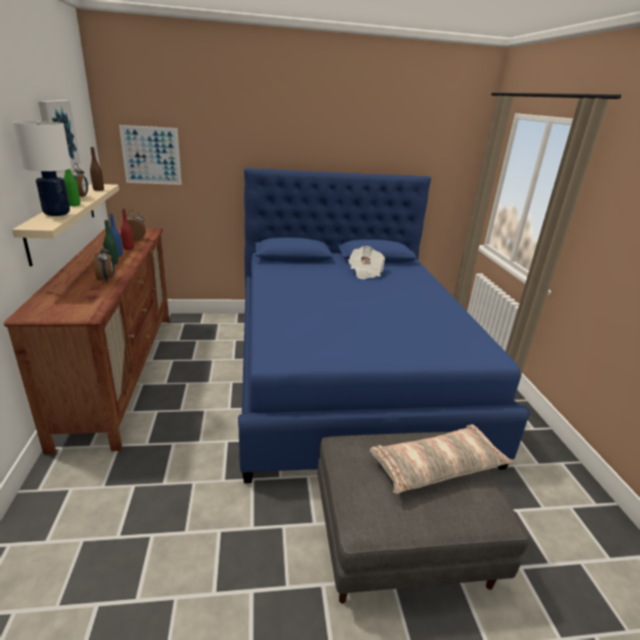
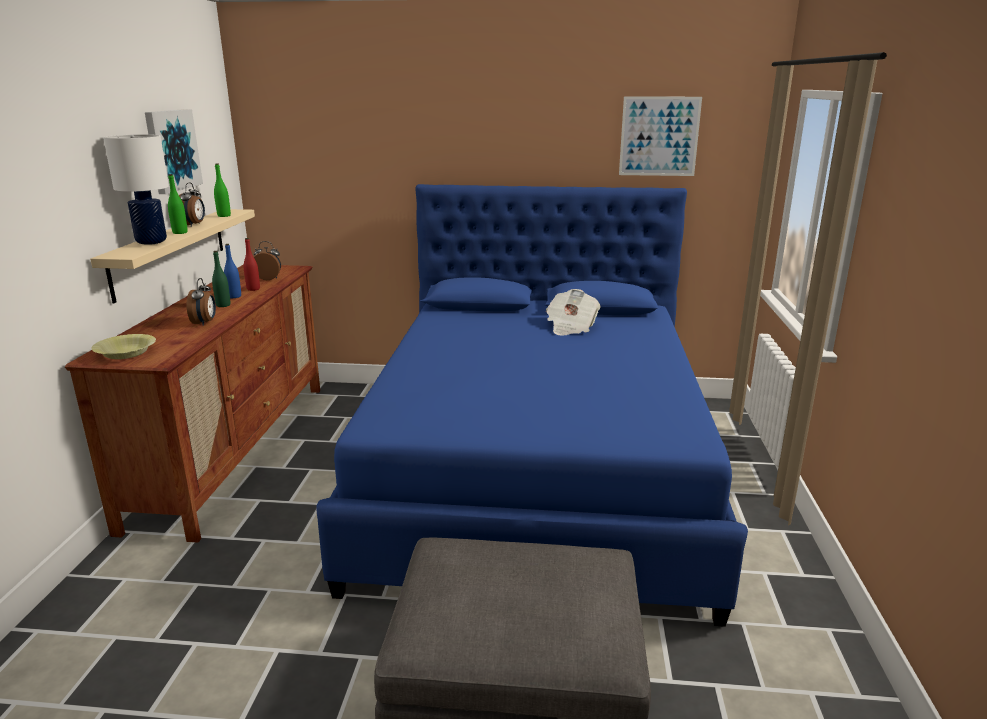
camera: 15 degrees right, 5 degrees down
brown bottle [90,147,104,191] -> green bottle [214,164,231,217]
picture [119,125,182,185] -> picture moved to [619,96,702,176]
pillow [370,424,513,494] -> none
none -> yellow bowl [91,334,156,359]

